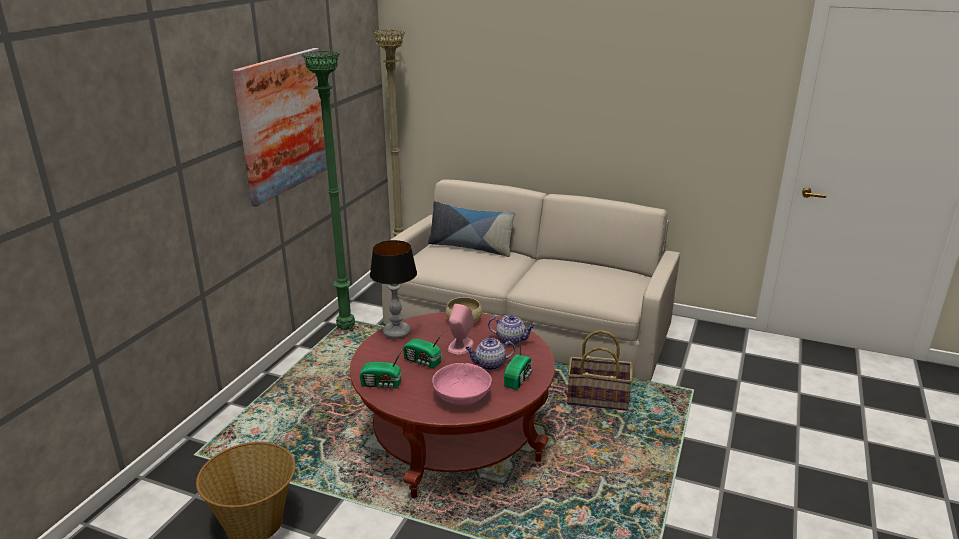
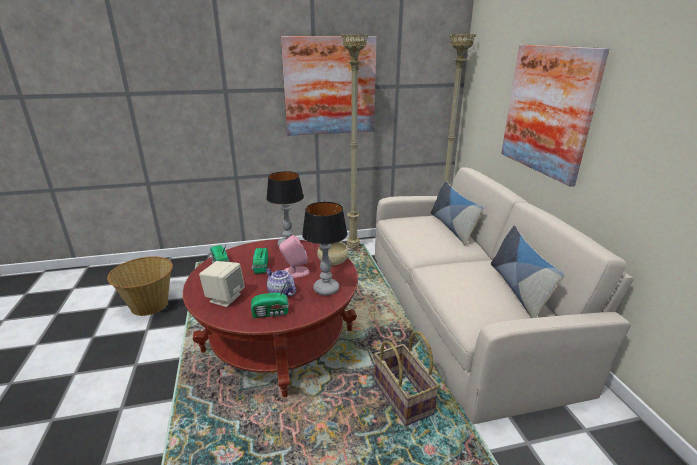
camera: 55 degrees right, 0 degrees up
green floor lamp [301,50,355,330] -> beige floor lamp [341,34,369,249]
pink bowl [432,363,492,405] -> beige speaker [199,261,245,307]
teapot [488,315,535,345] -> table lamp [302,202,347,296]
none -> pillow [491,225,565,318]
none -> picture [501,44,609,187]

